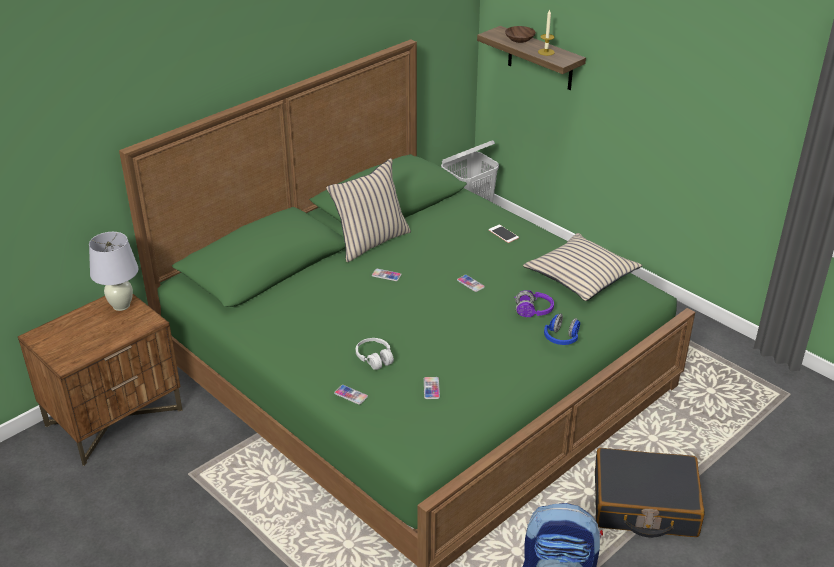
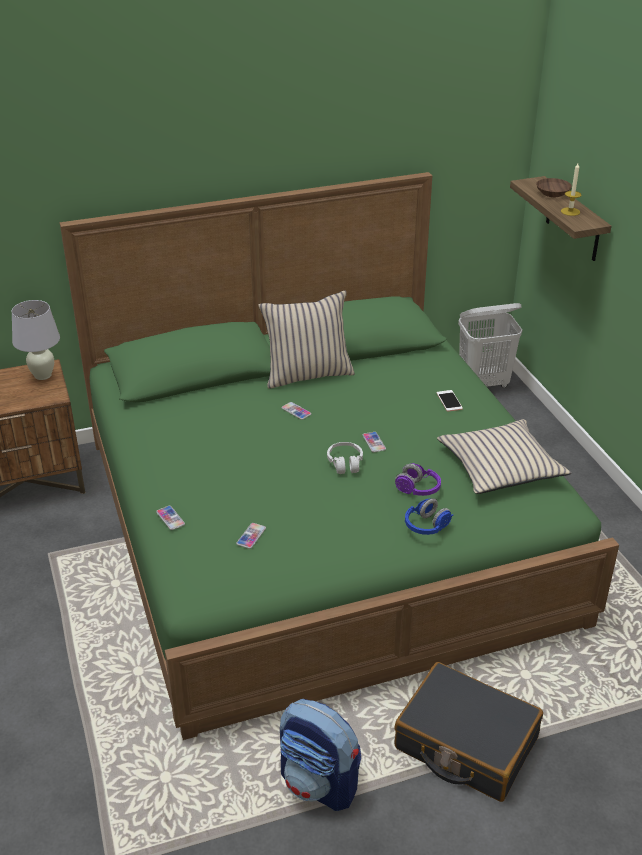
camera: 25 degrees right, 0 degrees up
white headphones [356,338,394,370] -> white headphones moved to [327,442,363,474]

